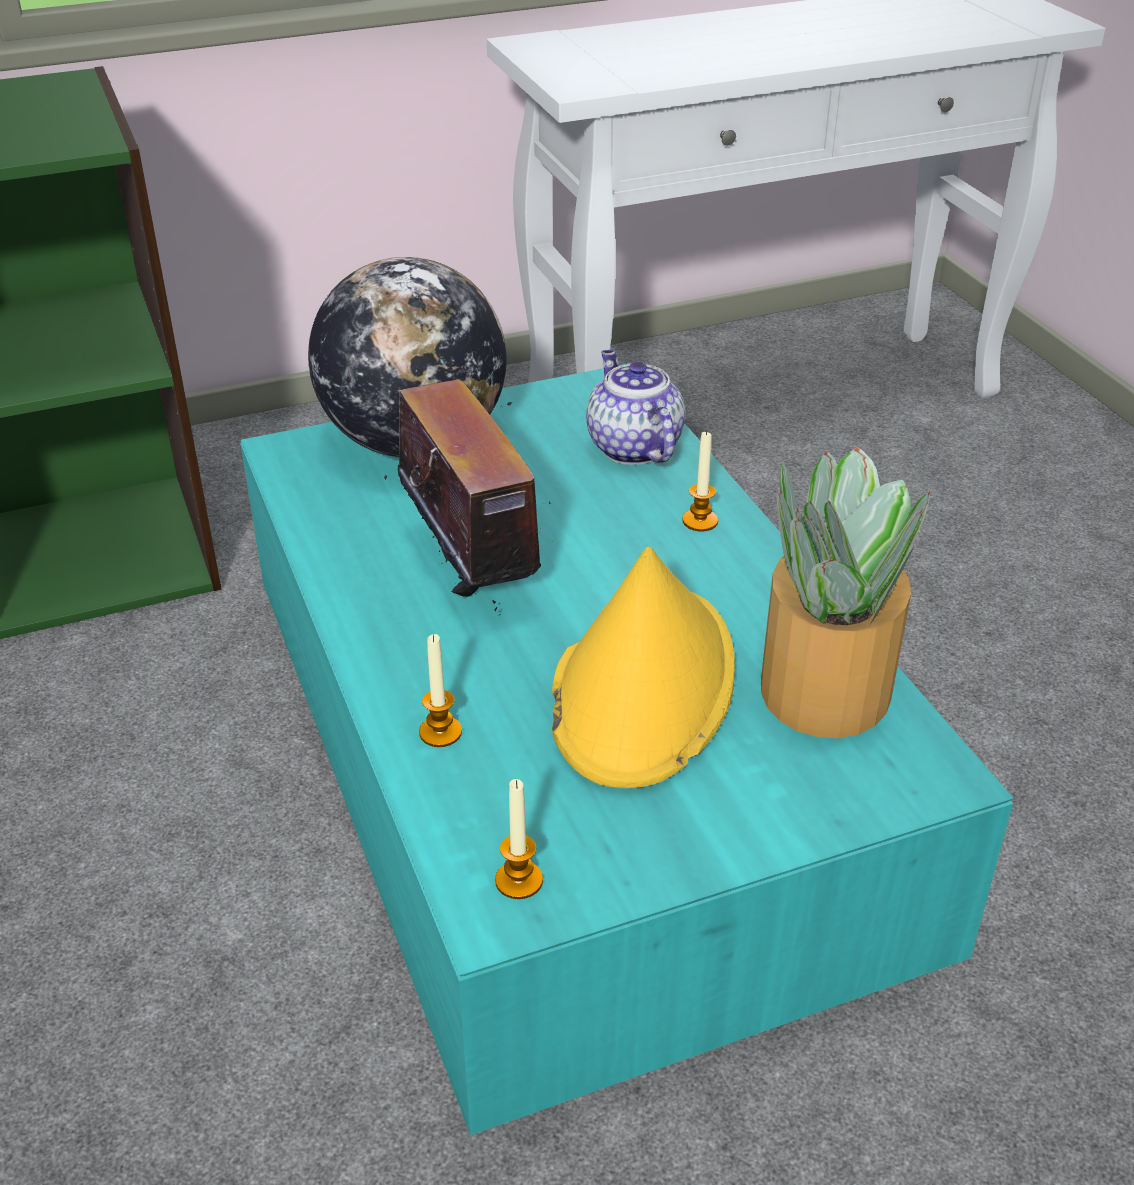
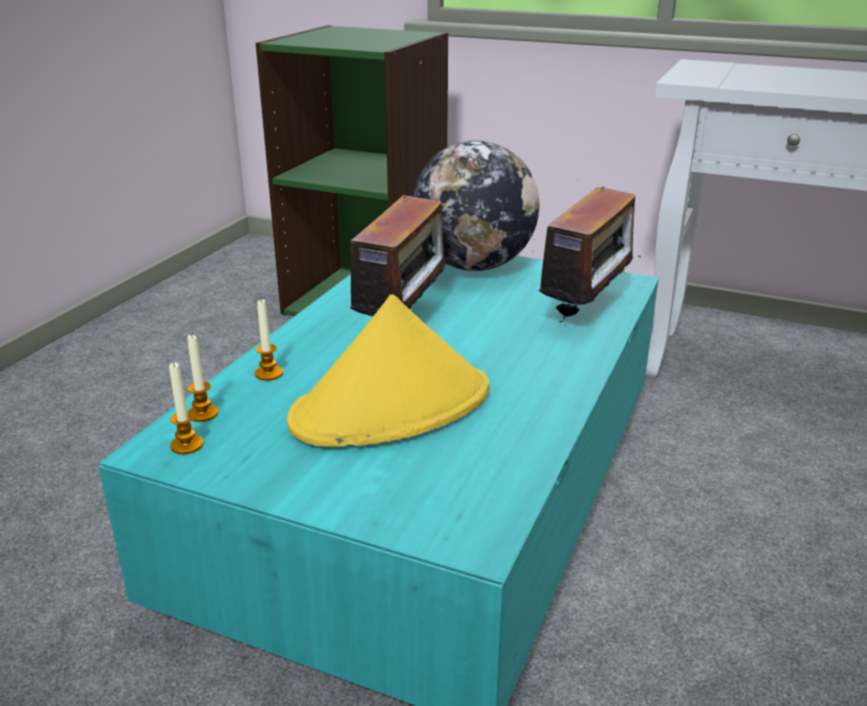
camera: 45 degrees right, 10 degrees down
teapot [586,350,685,465] -> radio [539,186,643,322]
candle [682,430,718,531] -> candle moved to [187,334,219,422]
potted plant [761,447,931,738] -> none

